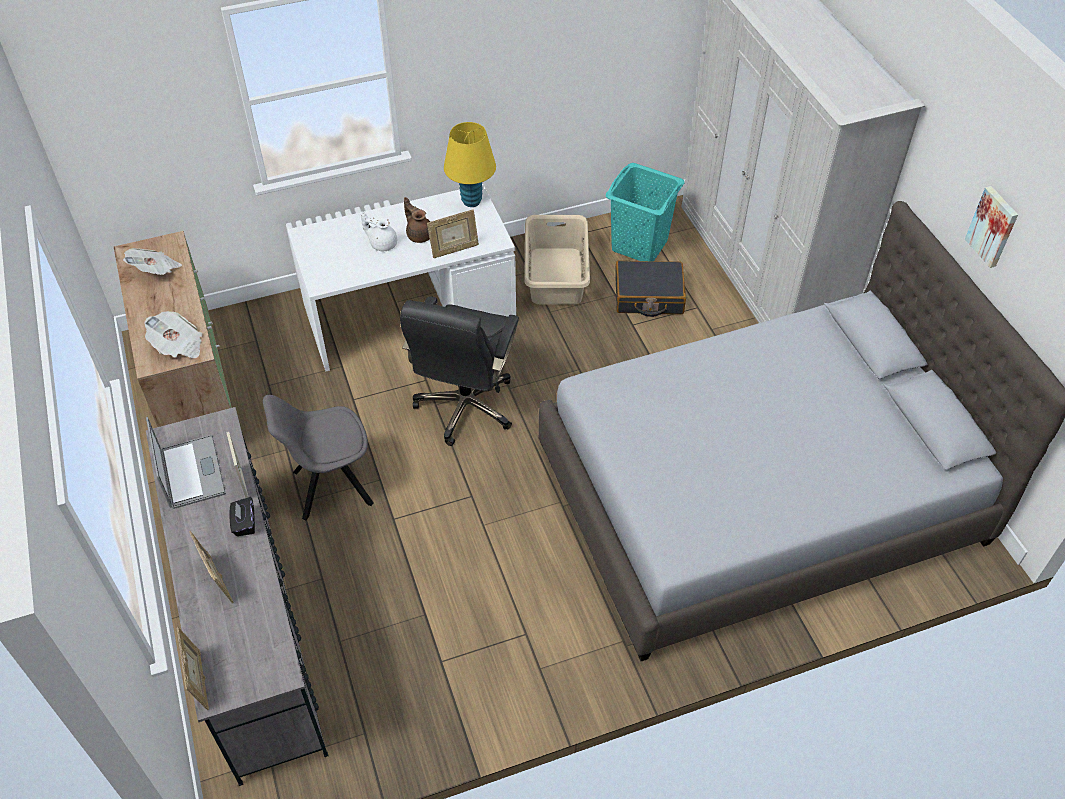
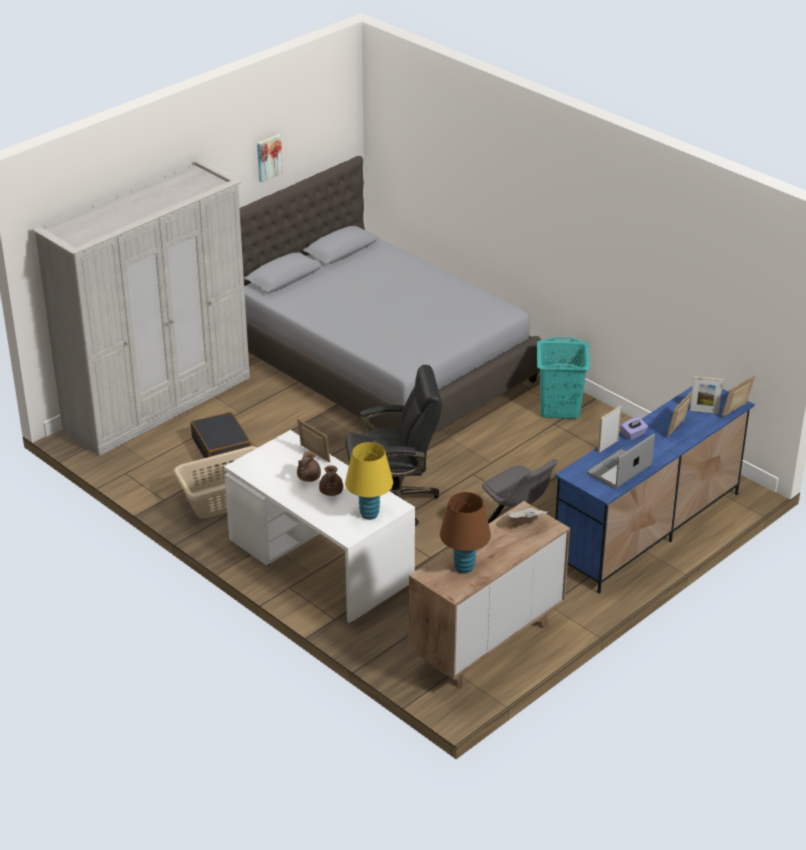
camera: 115 degrees left, 15 degrees down
newspaper [123,248,182,275] -> brown table lamp [440,492,491,573]
grey dresser [146,407,329,786] -> blue dresser [555,387,755,594]
black tissue box [229,497,255,536] -> purple tissue box [621,417,648,440]
white teapot [361,211,397,251] -> brown teapot [319,465,343,496]
yellow table lamp [444,122,496,207] -> yellow table lamp moved to [345,442,393,520]
turquoise laundry basket [606,163,684,261] -> turquoise laundry basket moved to [537,337,590,419]
none -> picture frame [690,376,723,414]

